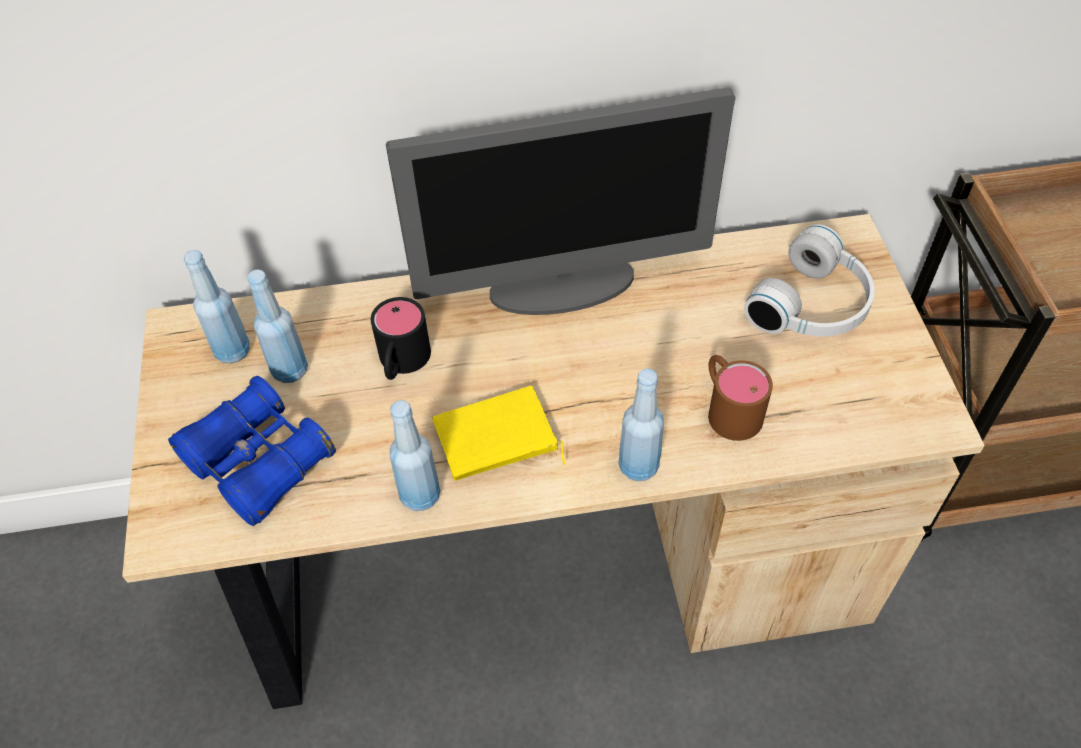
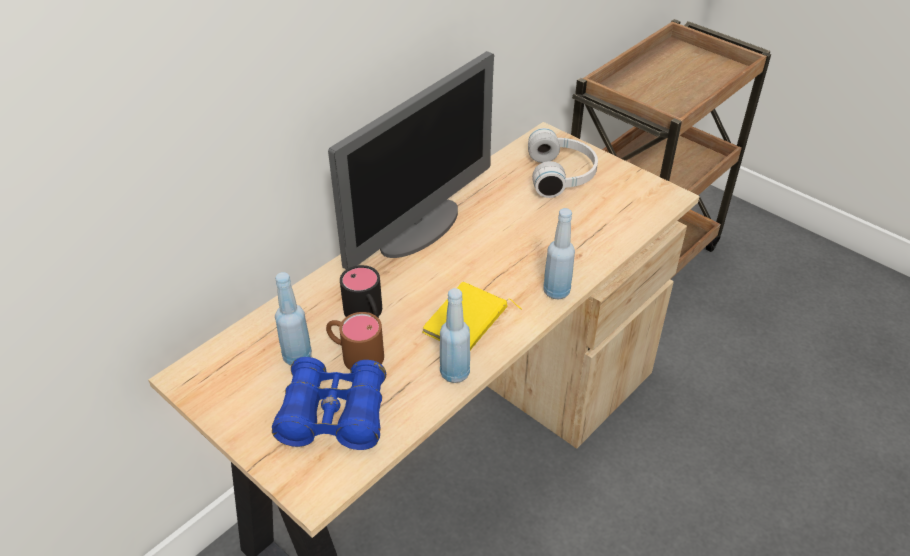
camera: 40 degrees left, 10 degrees down
blue bottle [184,250,250,364] -> none
brown mug [708,355,773,441] -> brown mug moved to [326,312,384,370]

